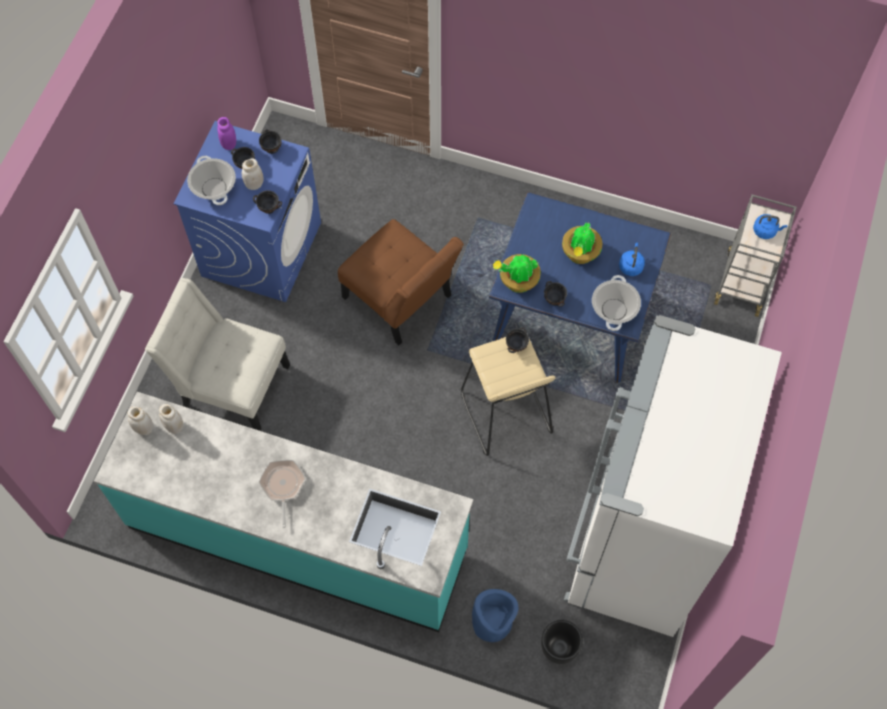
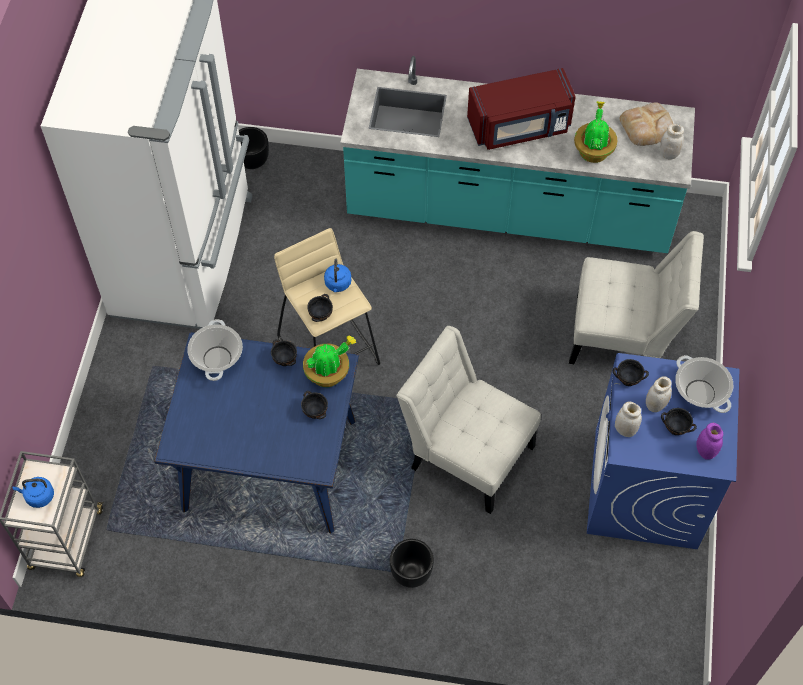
camera: 170 degrees right, 5 degrees down
white jar [159,404,183,434] -> white jar moved to [615,402,642,437]
black bowl [259,129,282,154] -> black bowl moved to [301,391,328,419]
frying pan [259,460,306,528] -> red microwave [467,68,576,150]
brown chair [338,219,464,345] -> white chair [397,326,541,514]
blue planter [472,589,518,642] -> none
potted plant [562,222,603,264] -> potted plant moved to [574,101,617,163]
blue kettle [619,243,645,276] -> blue kettle moved to [324,259,351,292]
none -> black planter [390,539,434,588]
none -> bread [620,102,673,146]

